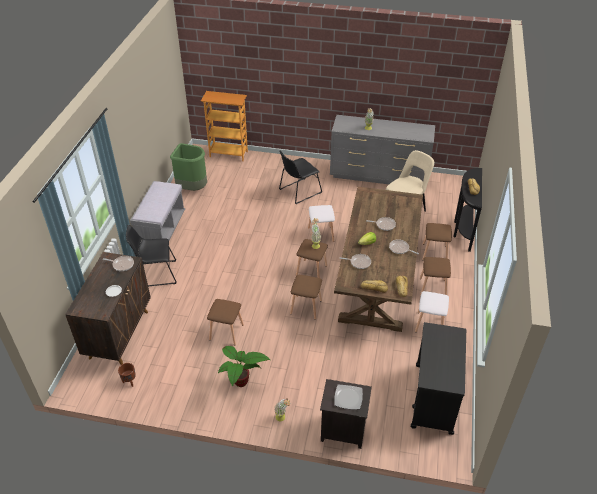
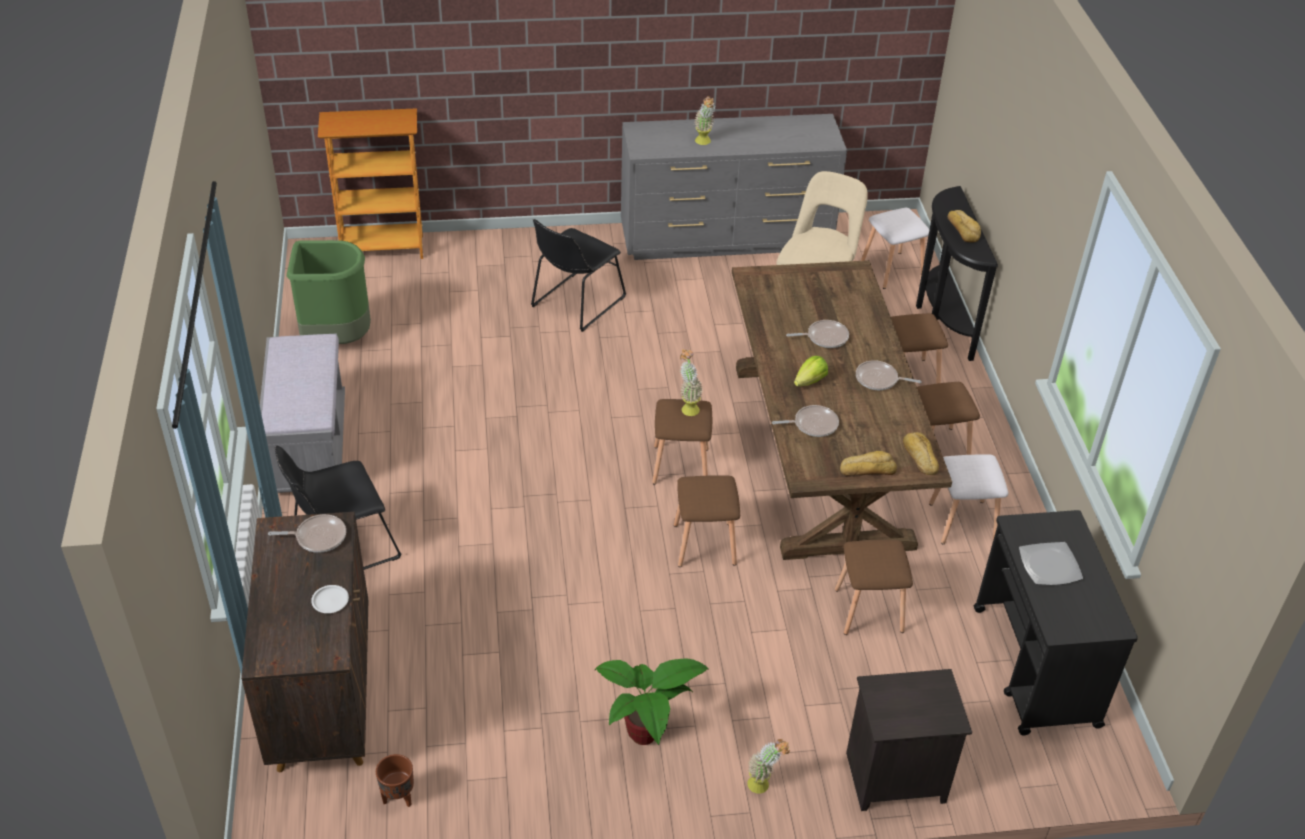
camera: 20 degrees left, 0 degrees up
brown stool [207,299,244,346] -> brown stool moved to [835,540,913,635]
white stool [308,205,335,242] -> white stool moved to [861,208,930,289]
plate [334,385,363,409] -> plate moved to [1019,542,1083,585]

